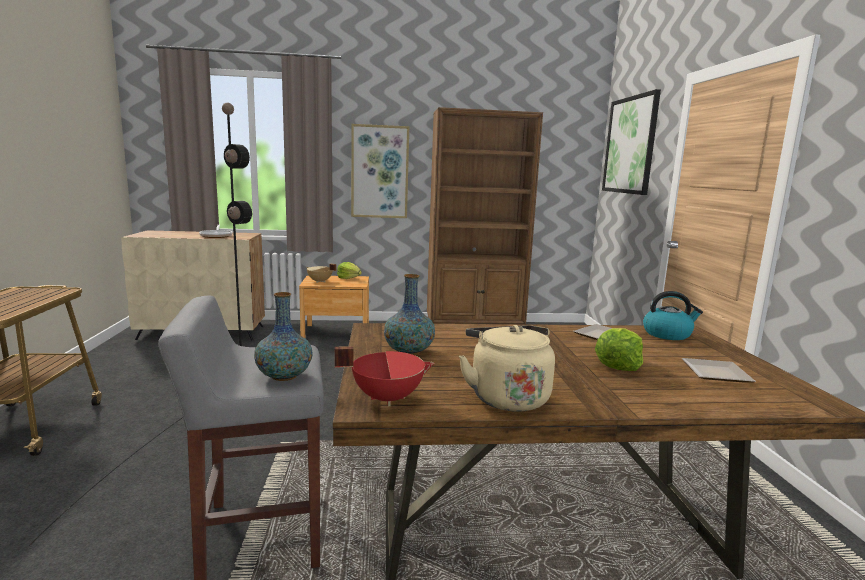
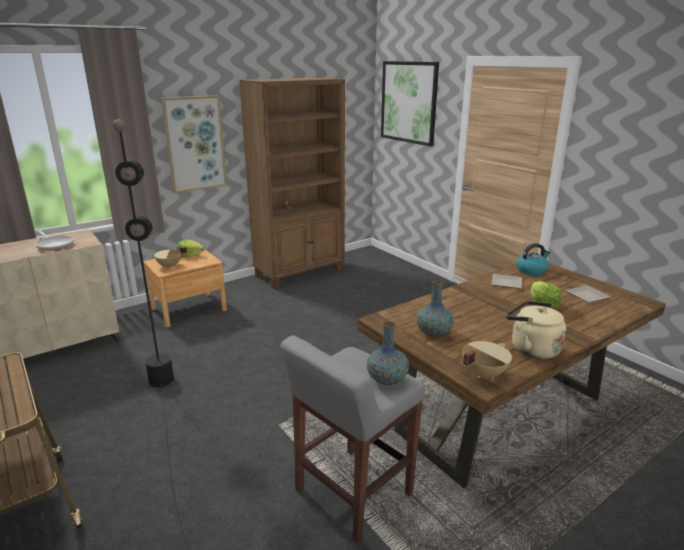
camera: 30 degrees left, 10 degrees up
red cooking pot [335,346,435,406] -> beige cooking pot [463,341,512,379]

